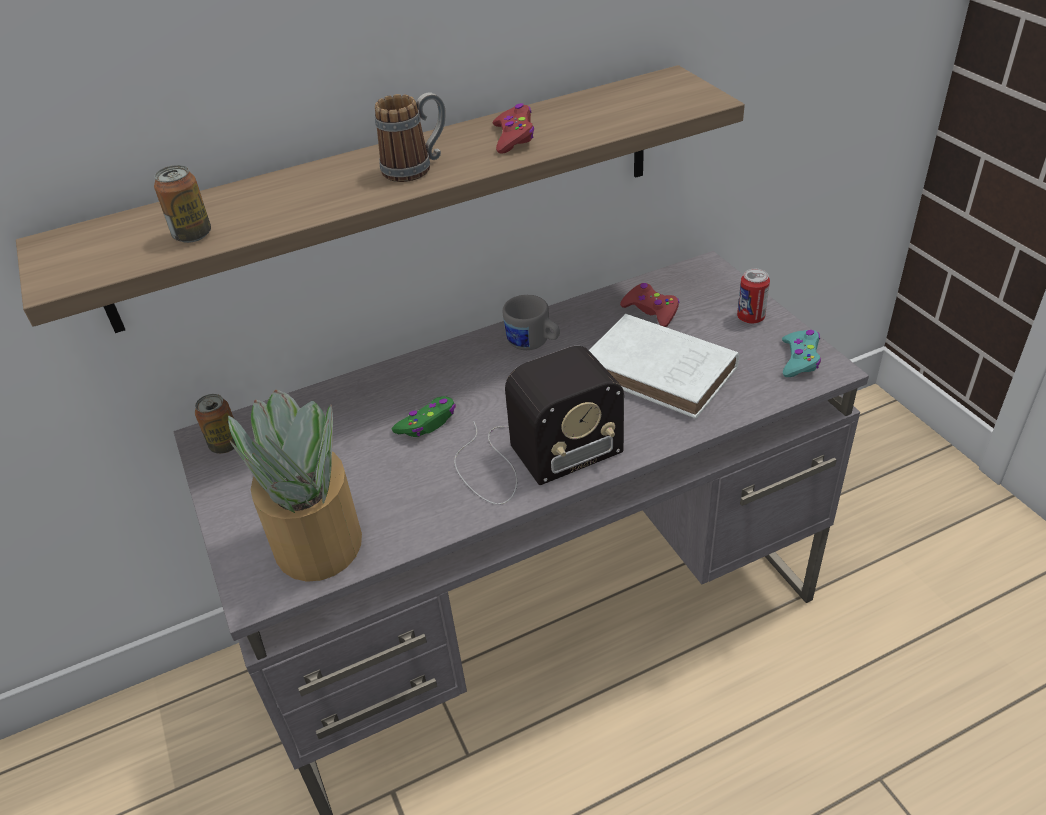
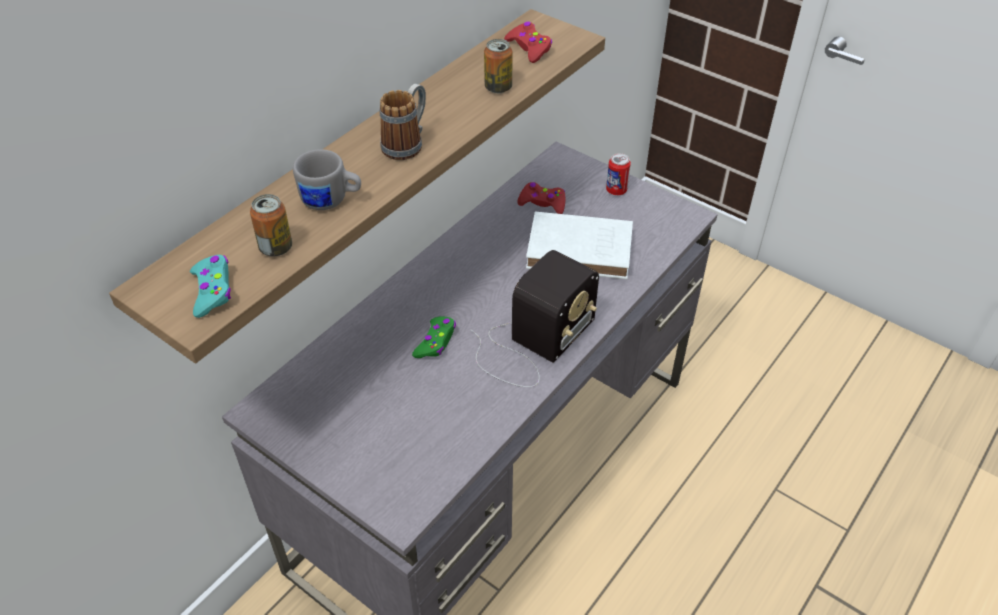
camera: 30 degrees left, 5 degrees up
can [195,394,237,454] -> can moved to [484,39,512,93]
potted plant [228,390,362,582] -> none
red game controller [493,103,534,154] -> red game controller moved to [504,22,552,63]
grey mug [503,295,560,350] -> grey mug moved to [293,149,361,210]
turquoise game controller [782,330,821,377] -> turquoise game controller moved to [190,255,231,318]

